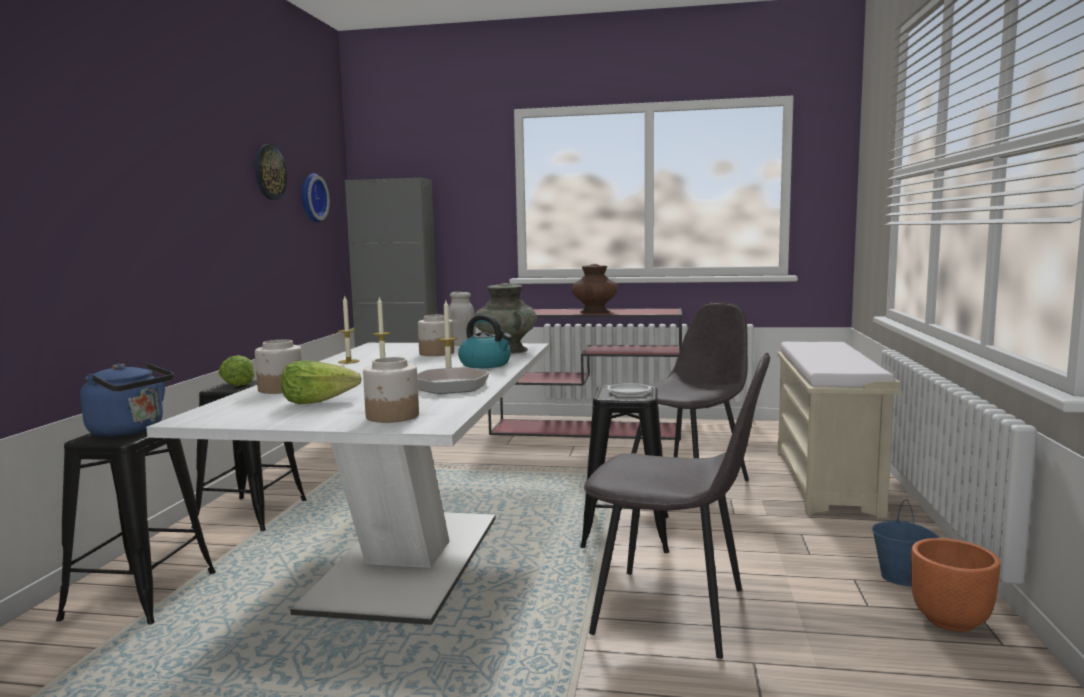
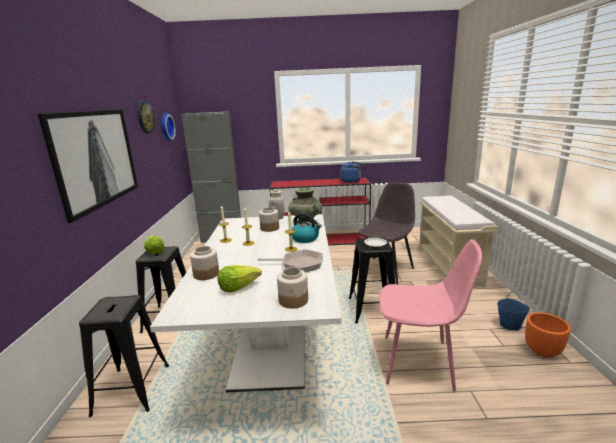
camera: 10 degrees left, 10 degrees up
blue kettle [80,363,174,437] -> blue kettle moved to [340,161,363,183]
brown vase [572,264,618,314] -> none
grey chair [584,353,770,659] -> pink chair [379,239,483,391]
none -> picture [38,109,138,223]

